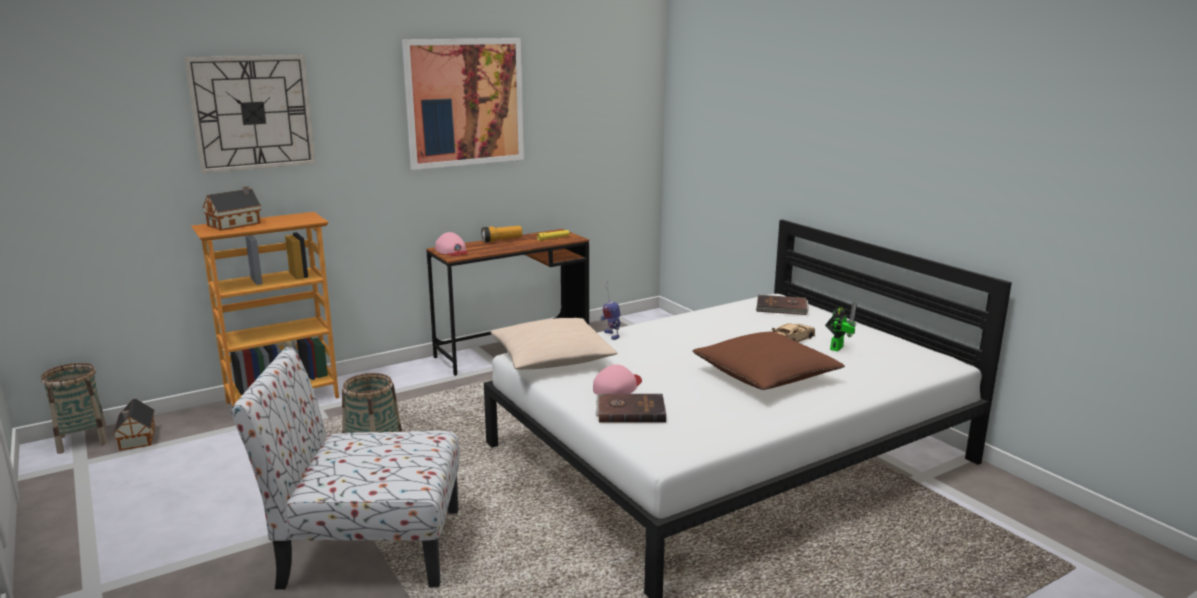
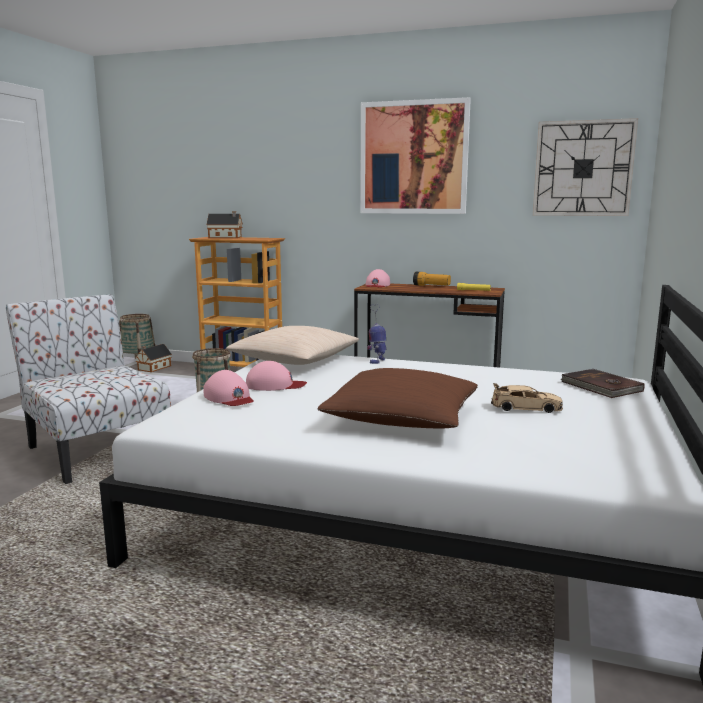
camera: 50 degrees right, 5 degrees down
wall clock [185,55,316,173] -> wall clock moved to [533,118,638,216]
brown book [596,394,666,423] -> pink cap [203,370,254,406]
toy robot [825,301,857,352] -> none

